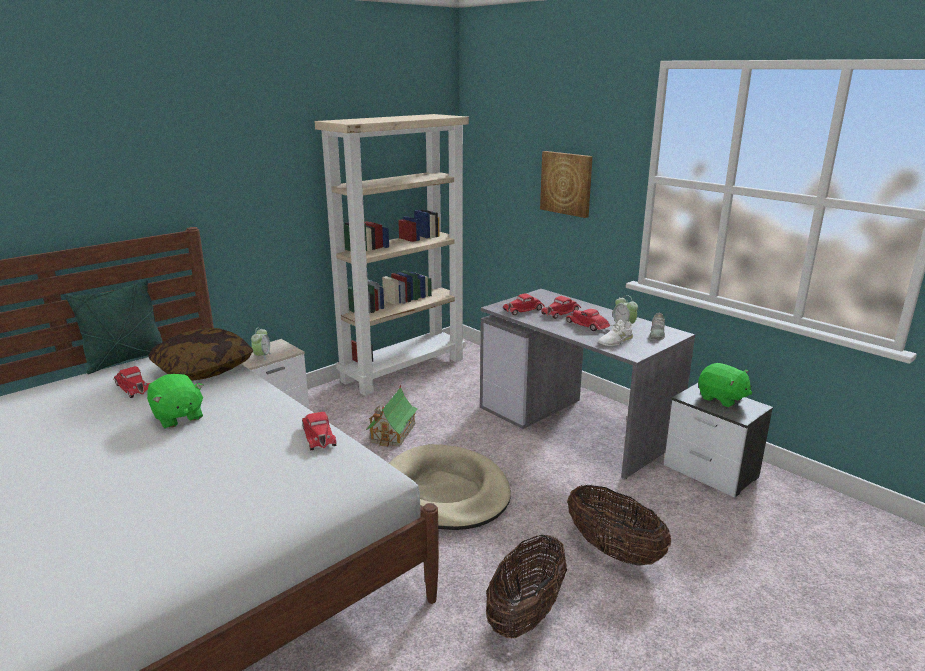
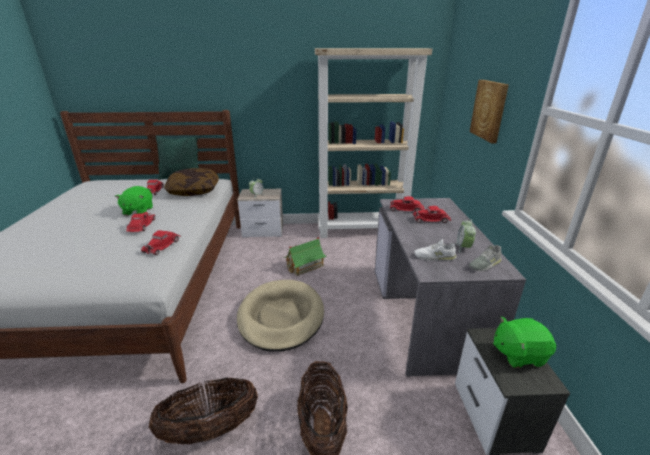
camera: 40 degrees right, 5 degrees up
red toy car [566,309,610,331] -> red toy car moved to [126,212,155,232]
green plush toy [698,363,752,407] -> green plush toy turned 90 degrees clockwise [493,316,556,368]

